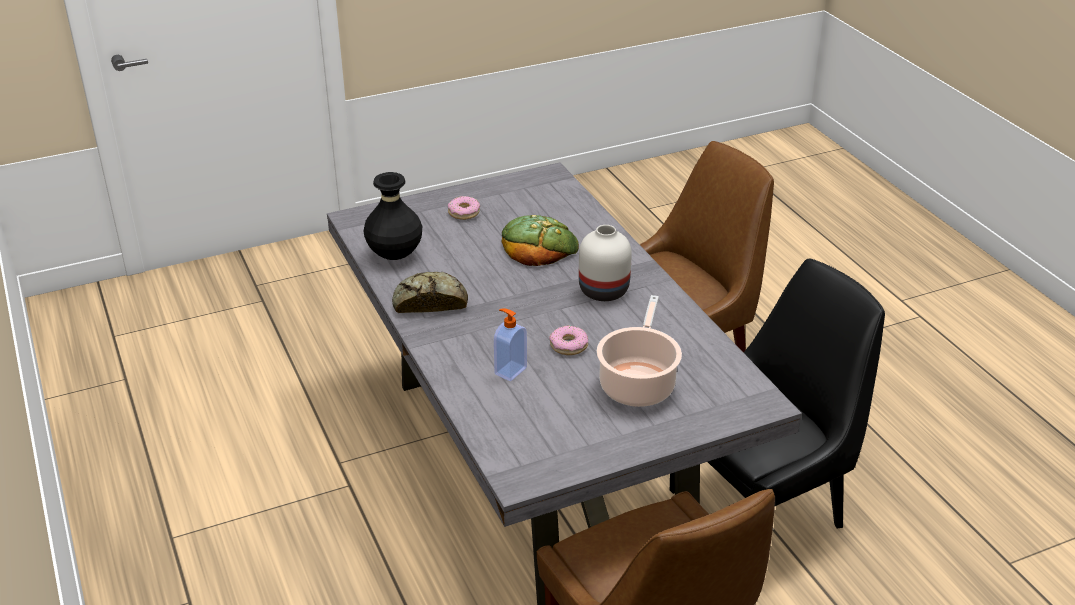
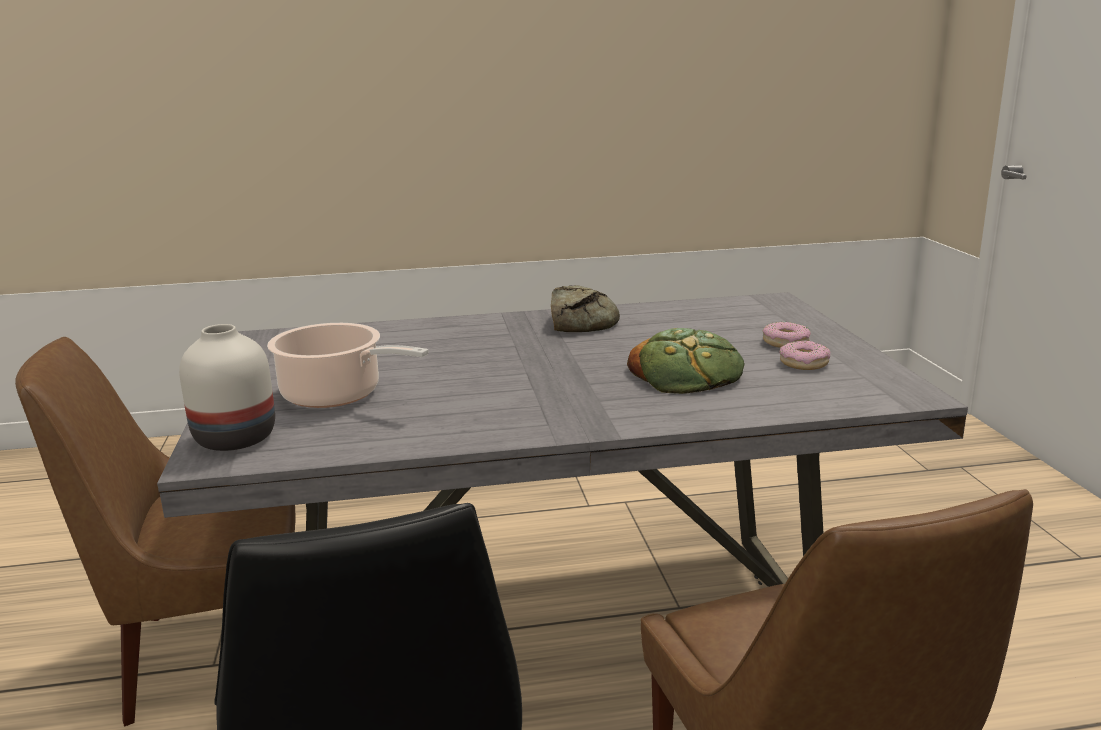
camera: 105 degrees right, 15 degrees down
black vase [363,172,422,260] -> none
soap dispenser [494,308,527,381] -> none
donut [549,326,588,355] -> donut moved to [780,341,830,370]
white vase [579,225,632,301] -> white vase moved to [179,324,275,451]

